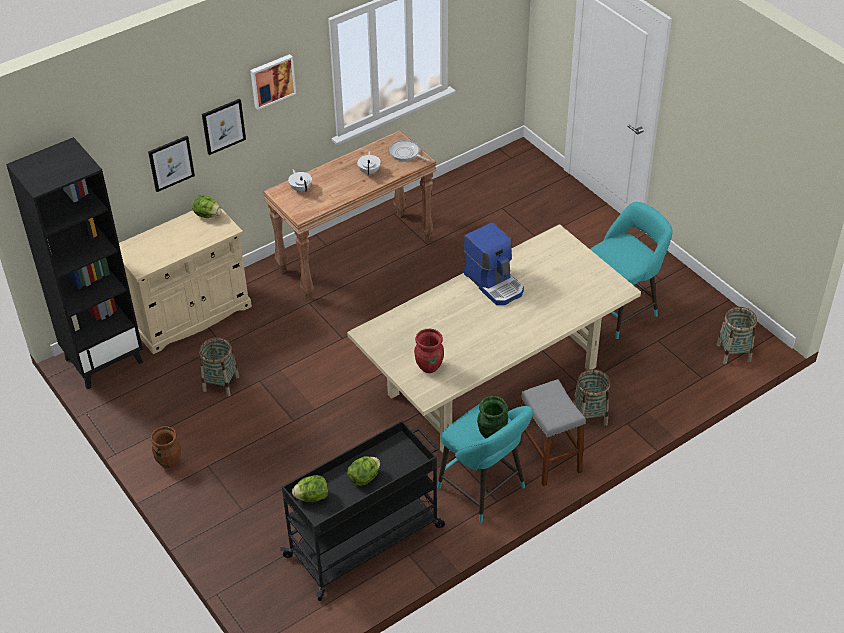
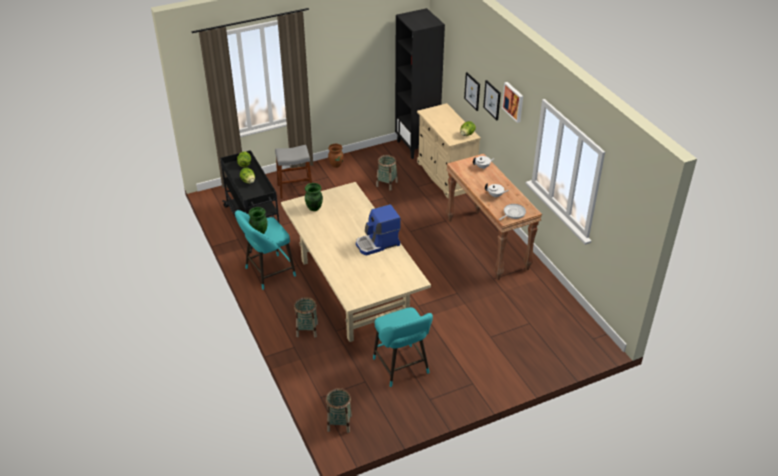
camera: 100 degrees right, 5 degrees down
red vase [414,328,444,373] -> green vase [305,183,323,211]
grey stool [517,379,586,486] -> grey stool moved to [275,145,312,199]

